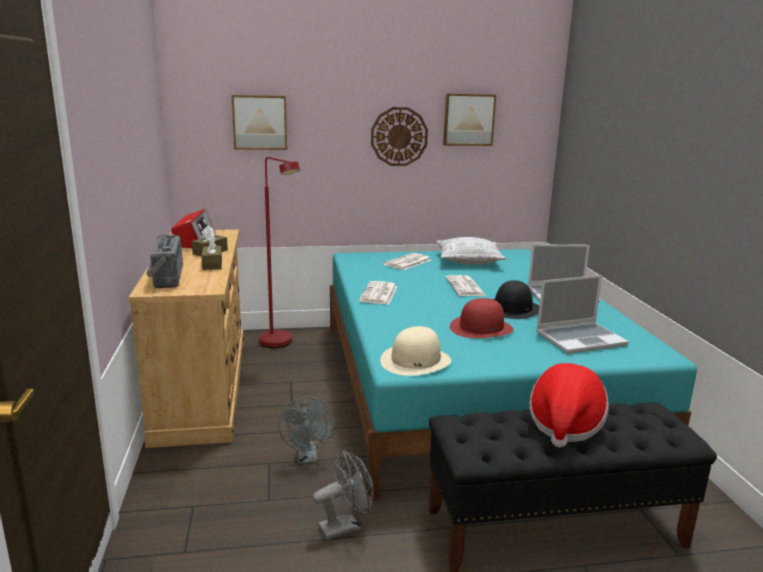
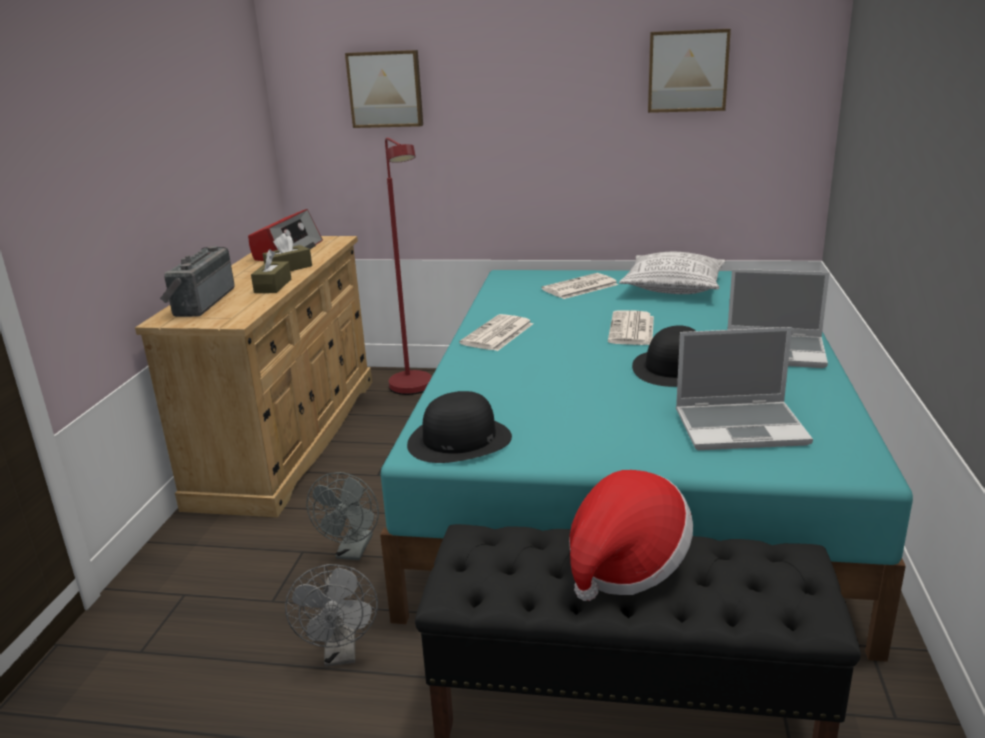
camera: 20 degrees right, 5 degrees up
grey fan [313,450,374,540] -> grey fan turned 90 degrees clockwise [285,564,378,667]
wall clock [371,107,428,166] -> none
beige hat [380,326,451,376] -> black hat [407,391,512,463]
red hat [450,298,514,338] -> none

